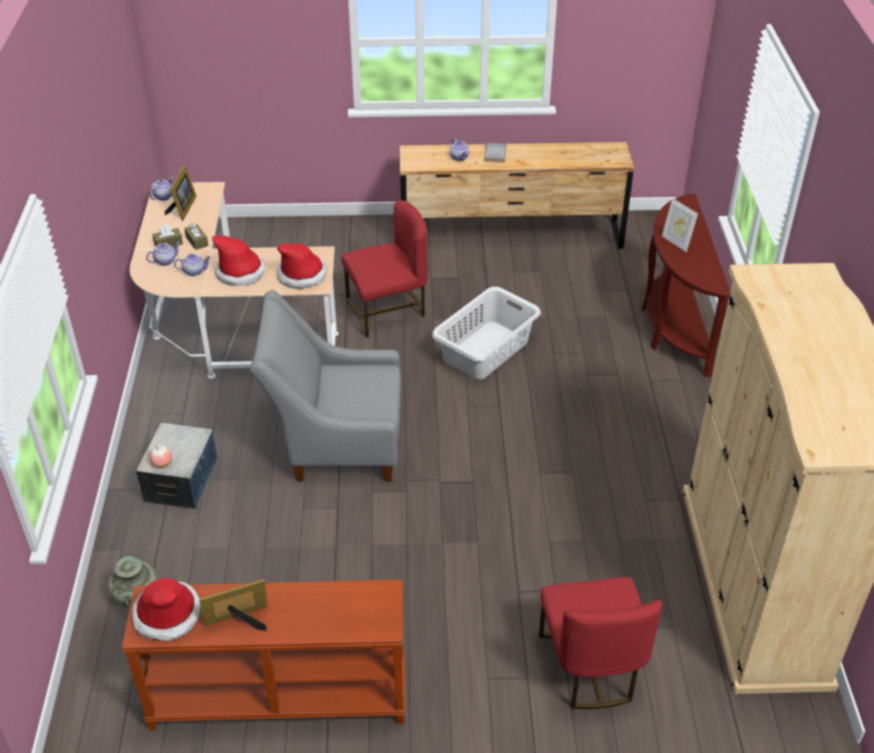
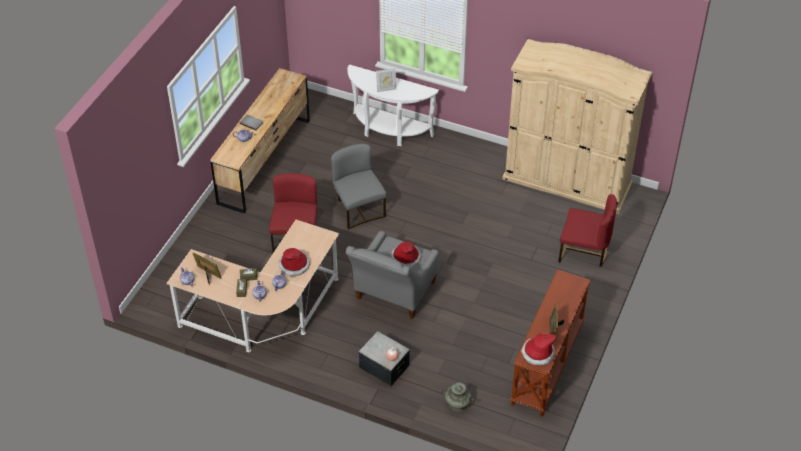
camera: 65 degrees left, 5 degrees up
hat [277,243,327,289] -> hat moved to [391,242,421,268]
grey laundry basket [432,287,541,380] -> grey chair [331,144,387,229]
brown console table [641,194,730,377] -> white console table [347,64,439,146]

